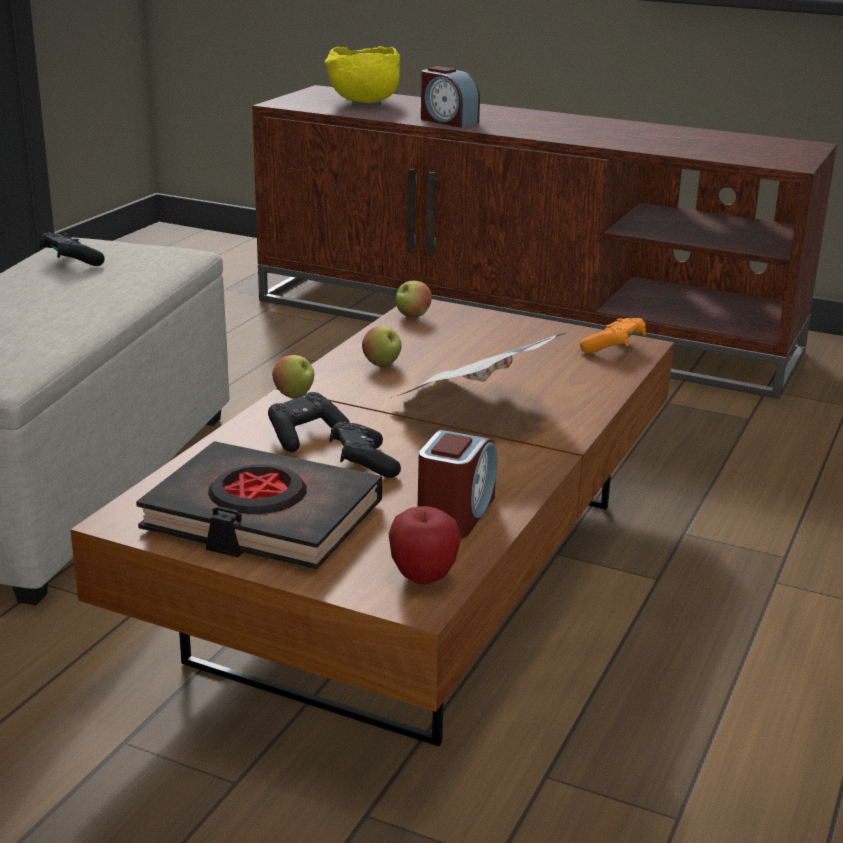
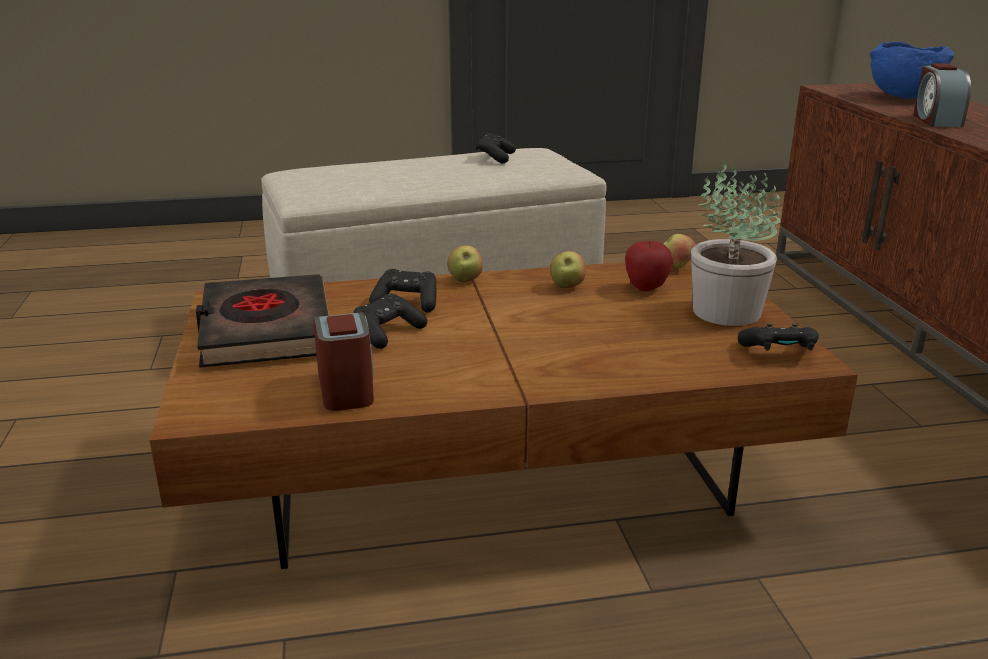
camera: 55 degrees right, 0 degrees up
yellow bowl [324,46,400,103] -> blue bowl [869,42,954,99]
apple [388,506,461,585] -> apple moved to [625,241,673,291]
newspaper [391,333,566,398] -> none
alarm clock [418,430,497,539] -> alarm clock turned 90 degrees counterclockwise [314,312,374,411]
orange game controller [580,318,646,353] -> black game controller [738,323,819,351]
none -> potted plant [691,160,781,326]

